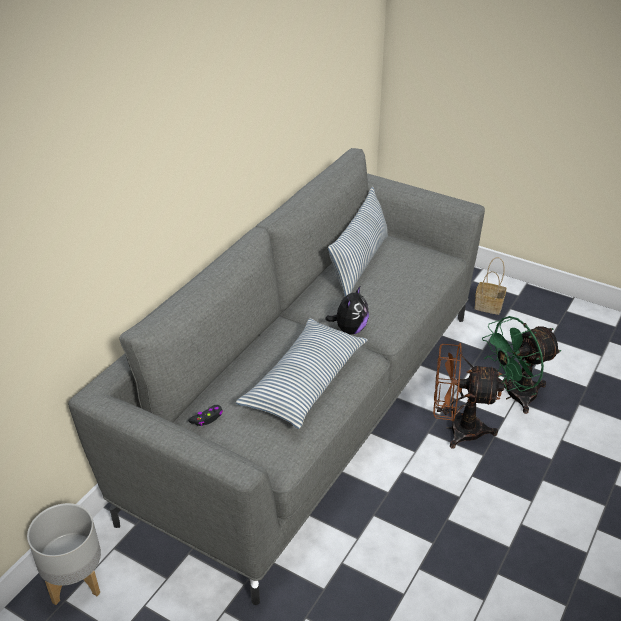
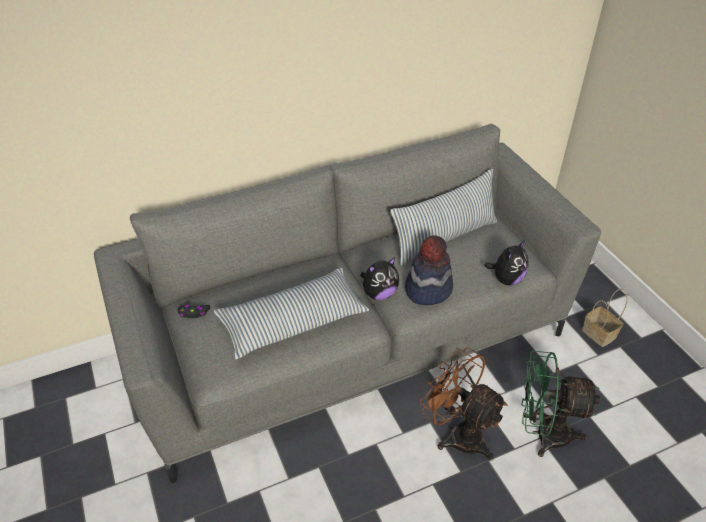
camera: 35 degrees right, 5 degrees up
grey planter [27,503,101,605] -> none
none -> hat [405,235,453,305]
none -> plush toy [484,240,529,285]

